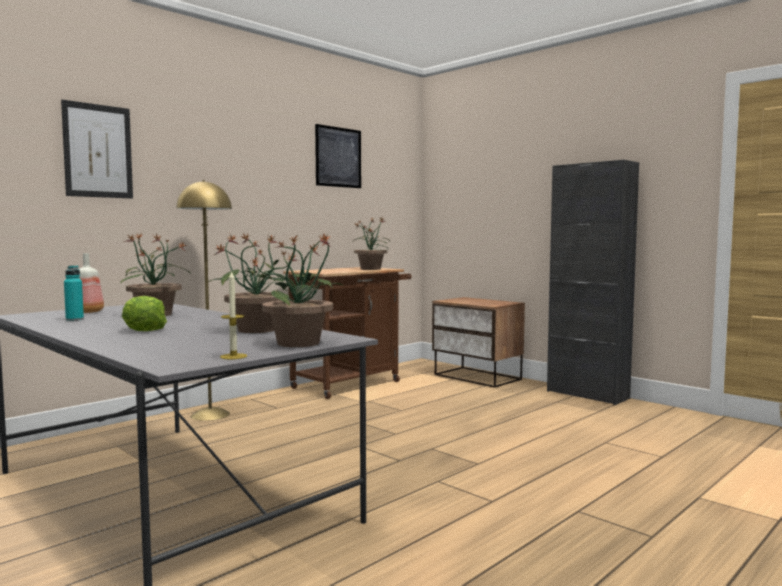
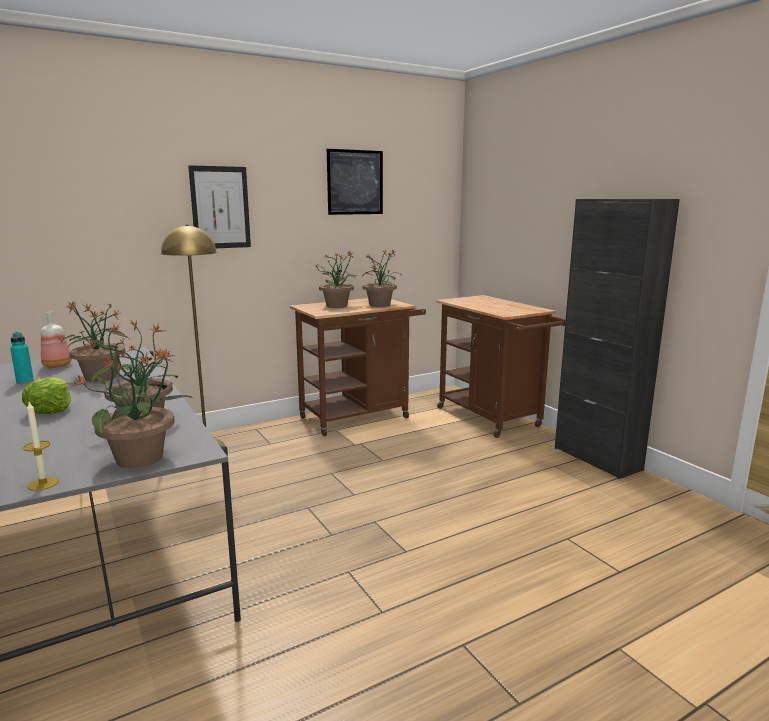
camera: 15 degrees right, 10 degrees up
picture [61,100,133,198] -> picture moved to [188,165,251,248]
nightstand [432,297,525,388] -> brown cart [436,295,566,438]
none -> potted plant [316,250,358,308]

